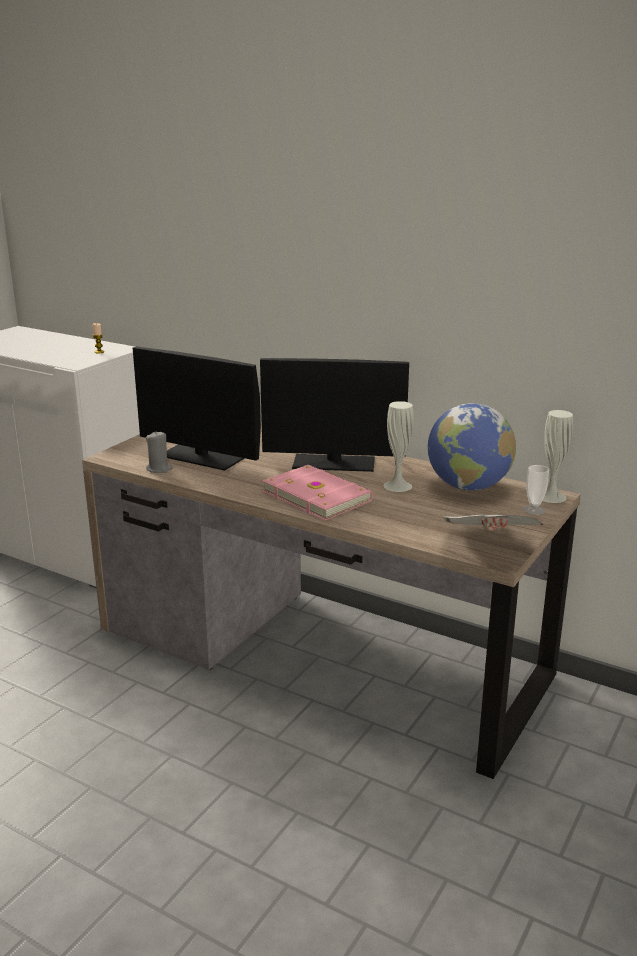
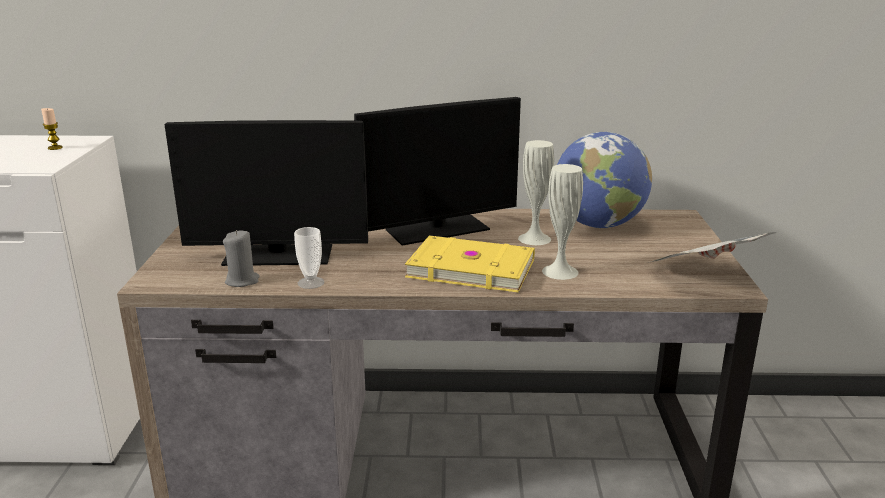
camera: 30 degrees left, 0 degrees up
pink book [263,465,373,520] -> yellow book [405,235,535,292]
cup [523,465,549,515] -> cup moved to [294,227,324,289]
white vase [543,410,573,503] -> white vase moved to [542,164,583,280]

